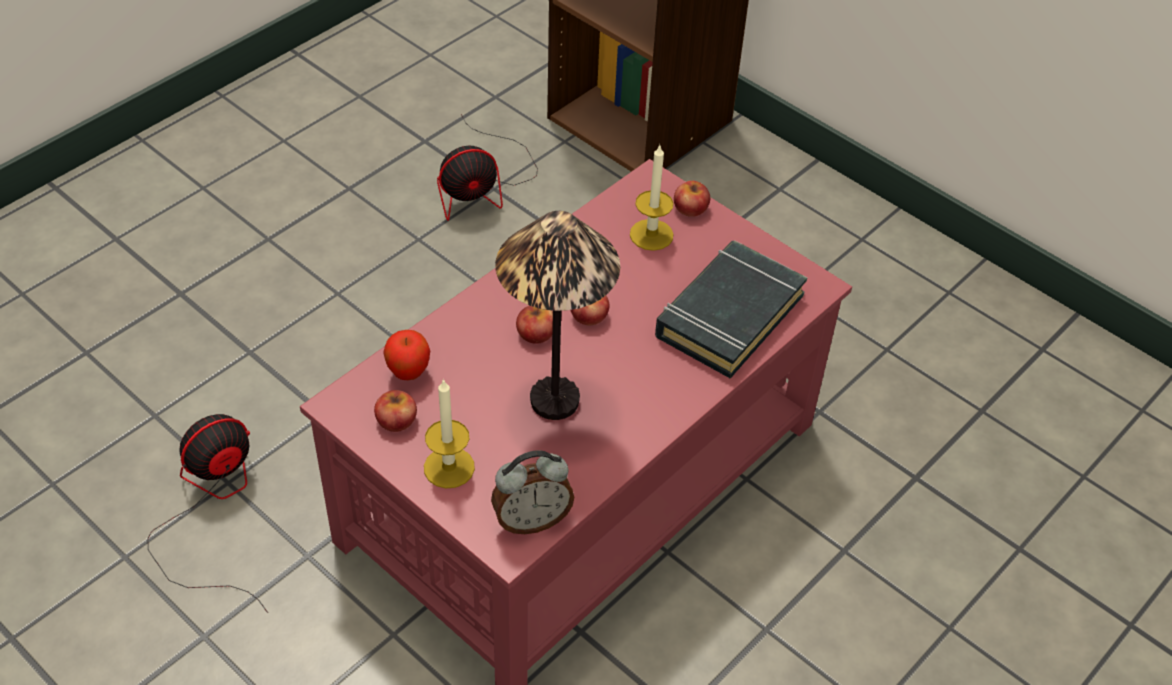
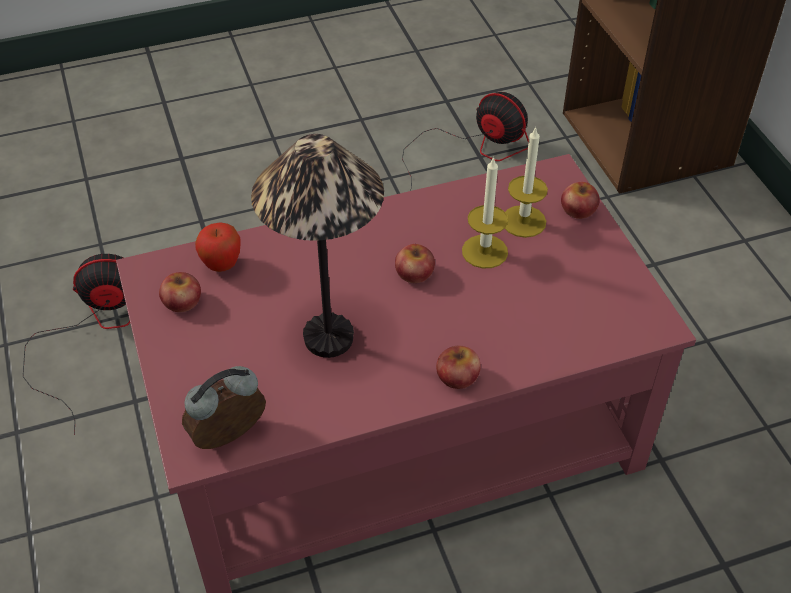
camera: 30 degrees right, 0 degrees up
candle [424,379,475,489] -> candle moved to [462,156,508,268]
fan [437,114,538,221] -> fan turned 150 degrees counterclockwise [402,92,529,191]
alarm clock [491,450,574,534] -> alarm clock turned 135 degrees clockwise [182,366,266,449]
apple [516,306,553,344] -> apple moved to [436,346,481,389]
black book [655,240,808,379] -> none

